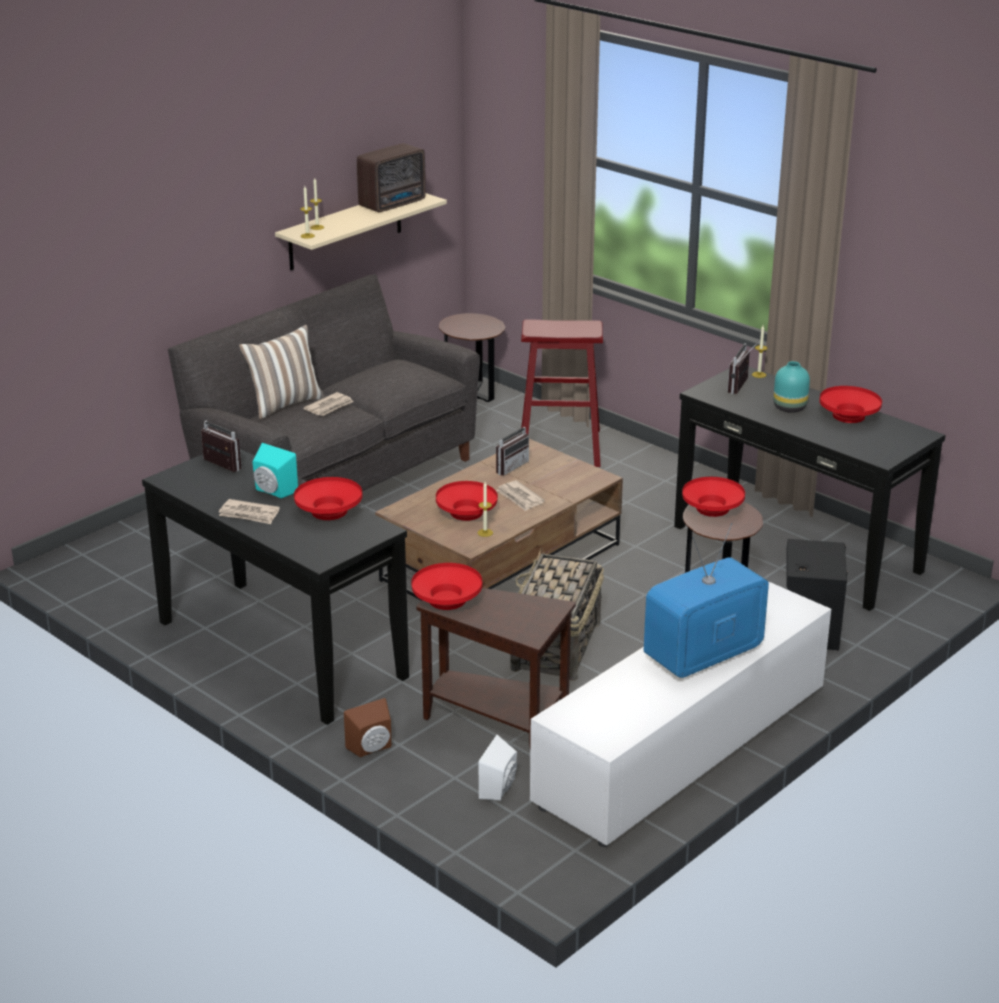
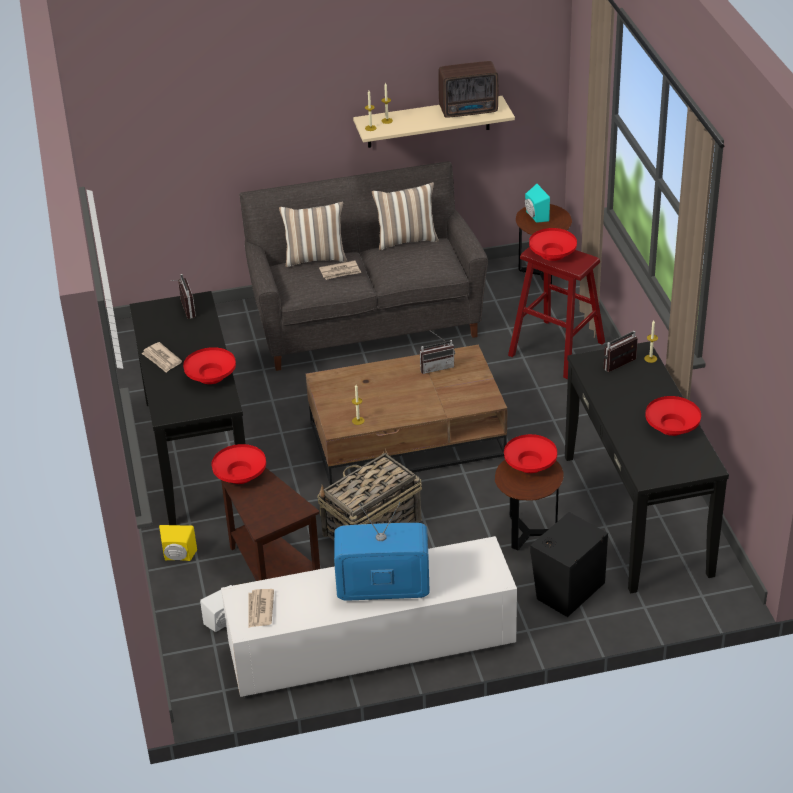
camera: 35 degrees right, 10 degrees up
turquoise speaker [252,443,298,498] -> turquoise speaker moved to [525,184,550,223]
brown speaker [344,698,391,757] -> yellow speaker [159,525,197,561]
red bowl [436,481,498,521] -> red bowl moved to [529,228,577,261]
newspaper [496,480,545,511] -> newspaper moved to [248,589,274,628]
turquoise vase [774,361,810,413] -> none
none -> pillow [372,182,439,250]

